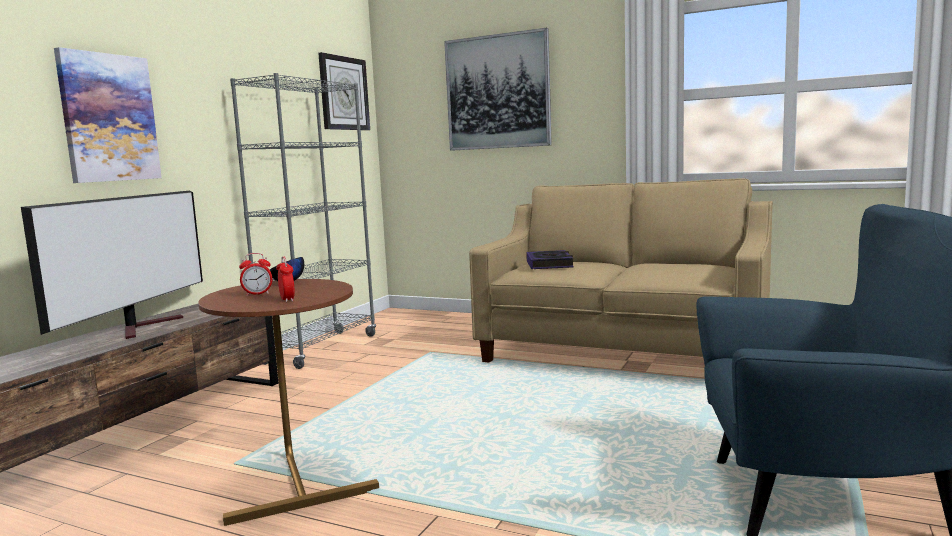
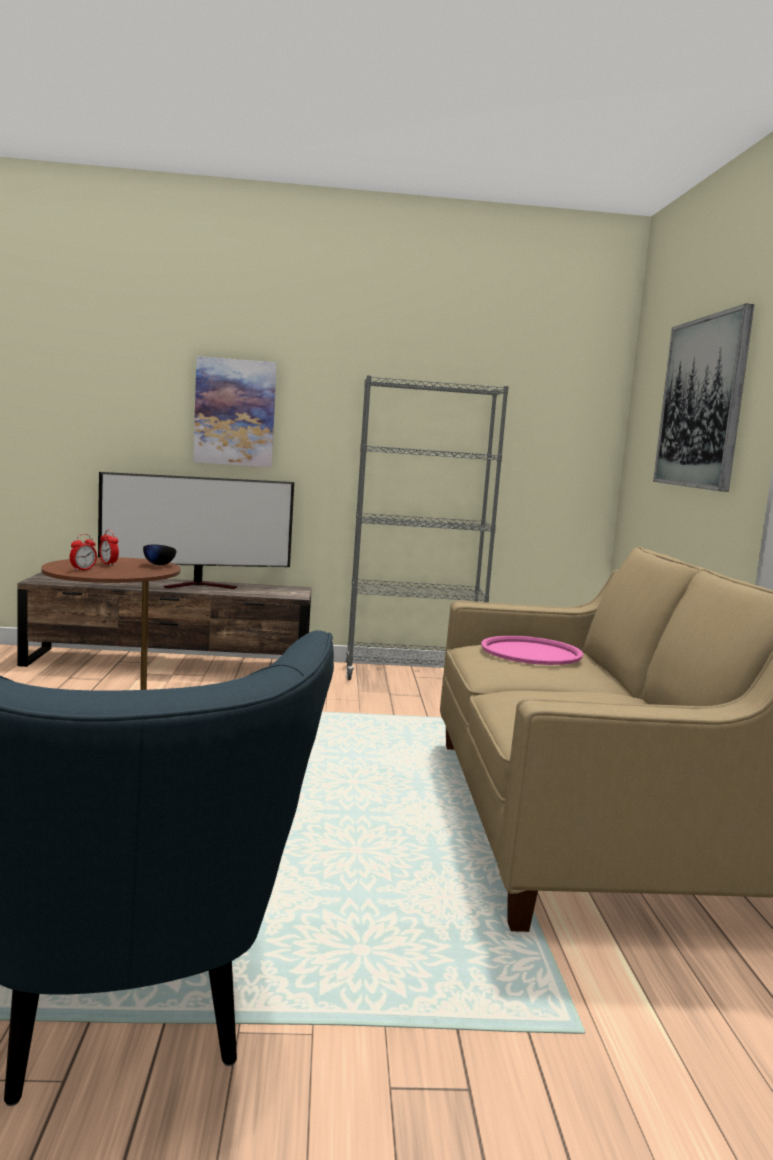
camera: 60 degrees right, 0 degrees up
wall clock [318,52,370,130] -> none
book [526,250,573,269] -> pink tray [481,636,583,665]

